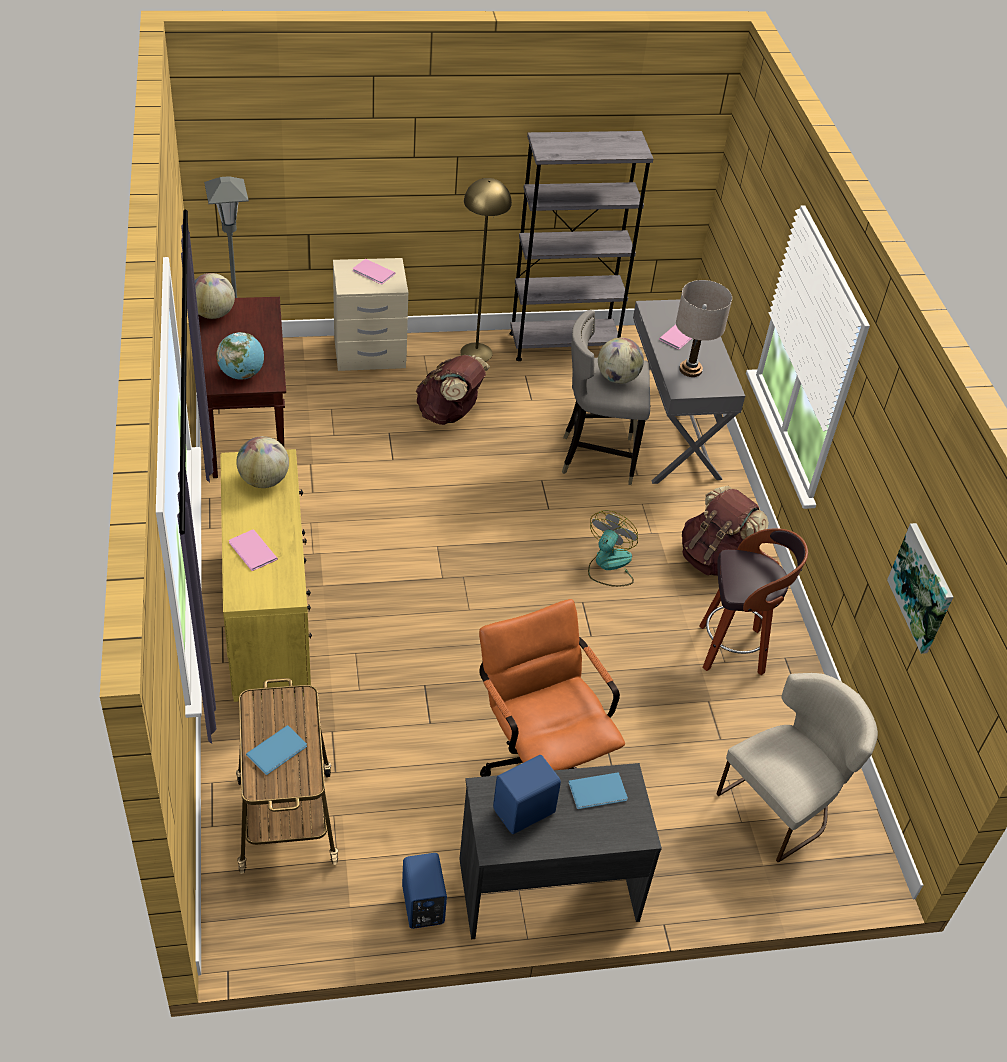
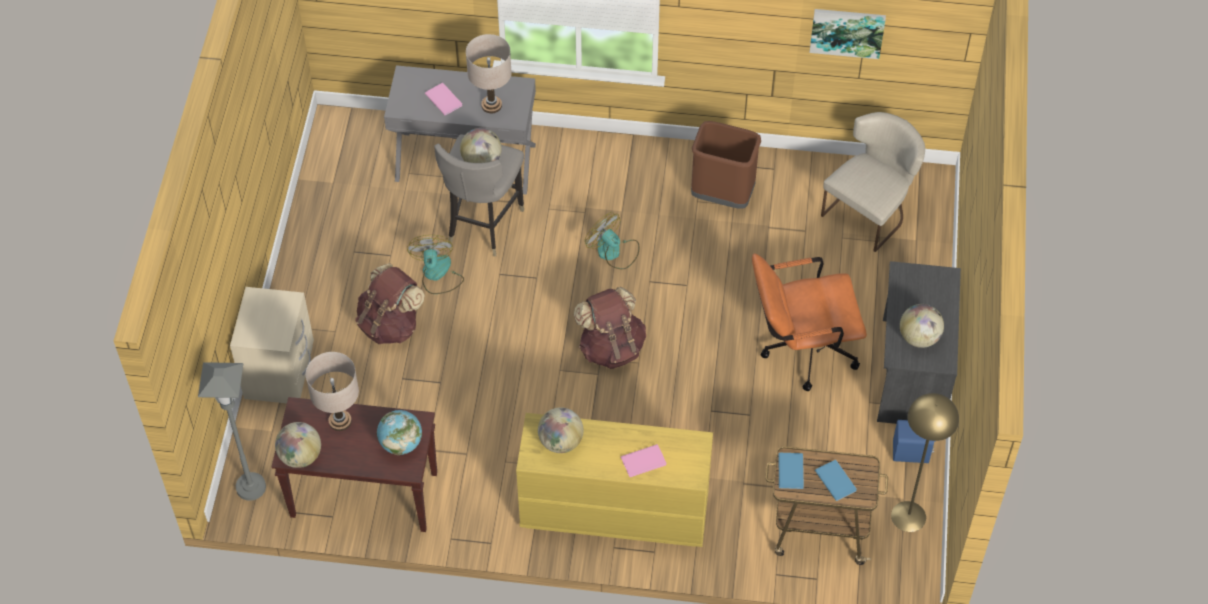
camera: 70 degrees left, 10 degrees up
pink book [353,259,395,284] -> none
yellow floor lamp [460,178,512,362] -> yellow floor lamp moved to [891,393,959,532]
blue speaker [493,755,561,834] -> globe [900,304,944,348]
grey bookcase [510,131,653,361] -> none
blue book [568,772,628,809] -> blue book moved to [778,453,804,489]
brown backpack [682,486,769,576] -> brown backpack moved to [574,287,646,369]
stool [700,528,808,675] -> brown trash can [691,121,761,209]
beige chair [717,673,878,863] -> beige chair turned 60 degrees clockwise [821,112,925,252]
none -> beige table lamp [306,352,359,431]
none -> fan [407,235,464,294]

